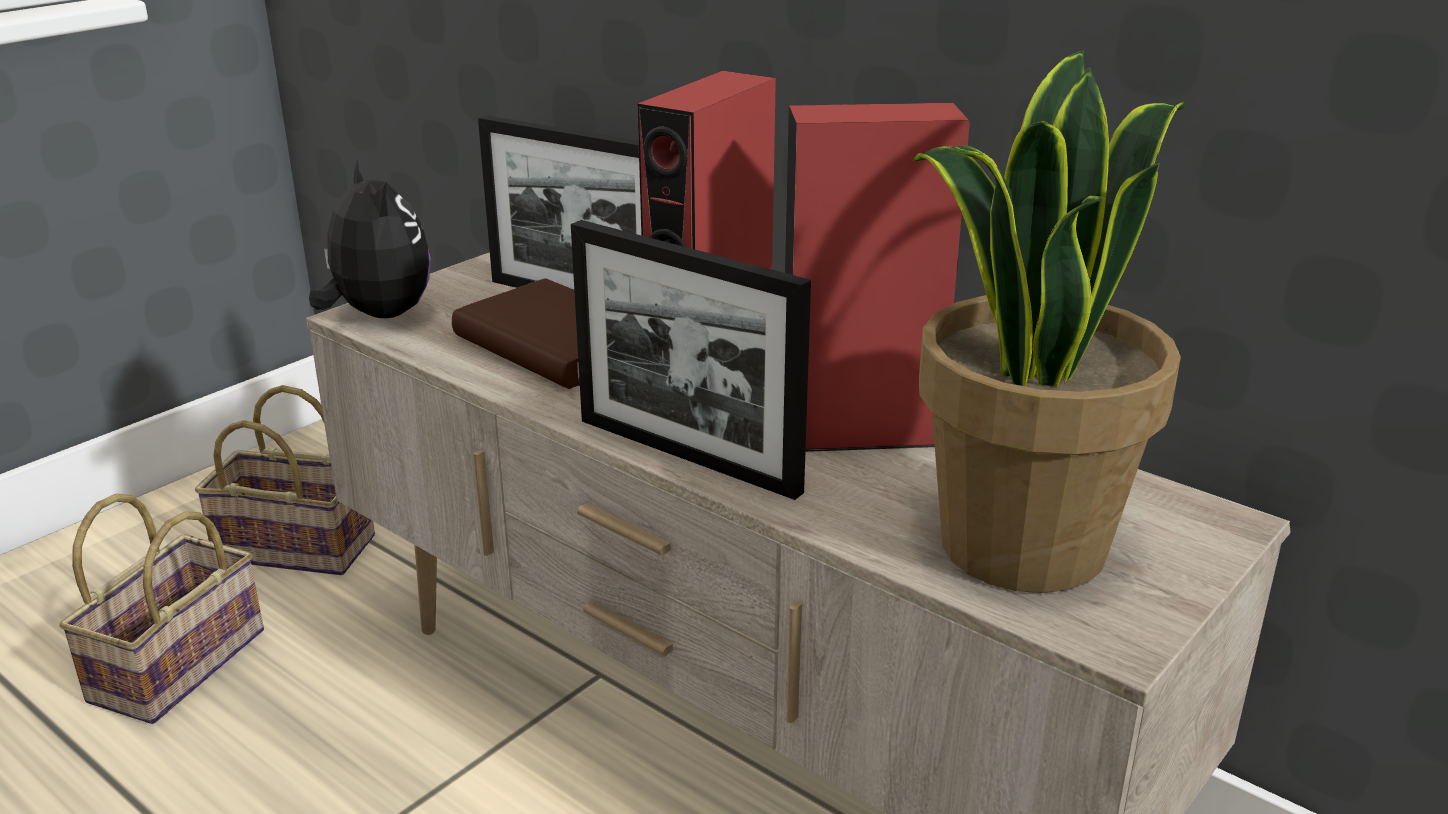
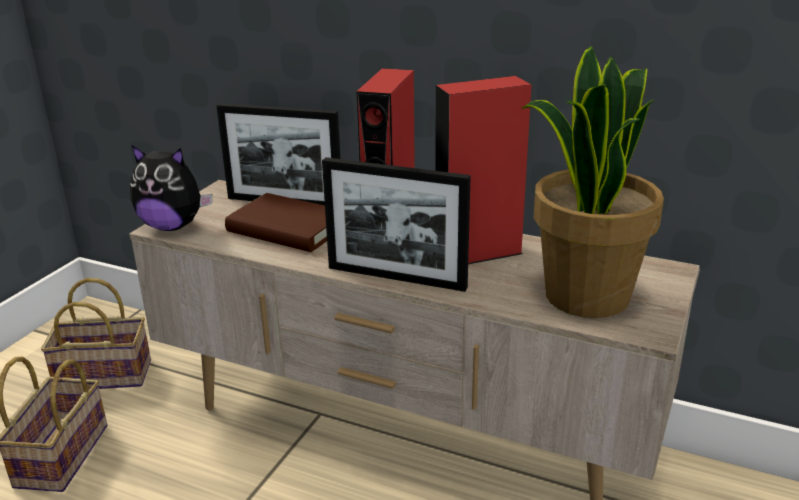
camera: 15 degrees left, 0 degrees up
plush toy [309,160,431,318] -> plush toy turned 150 degrees clockwise [130,145,212,231]

